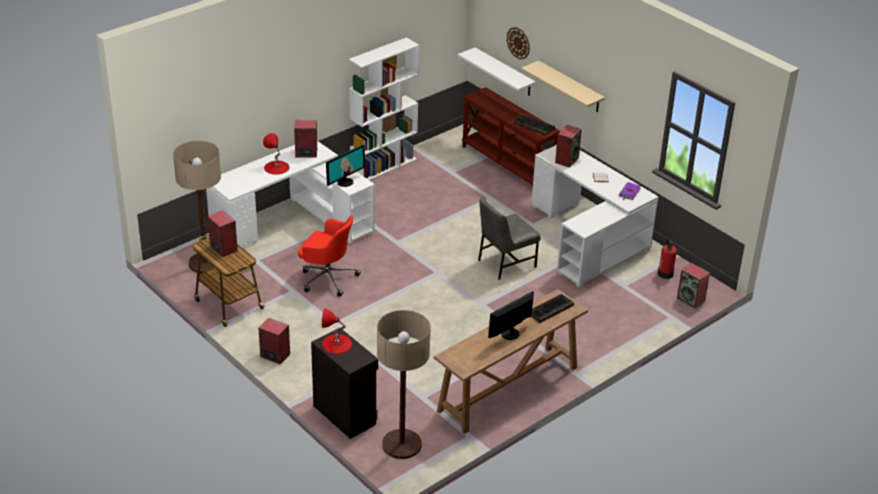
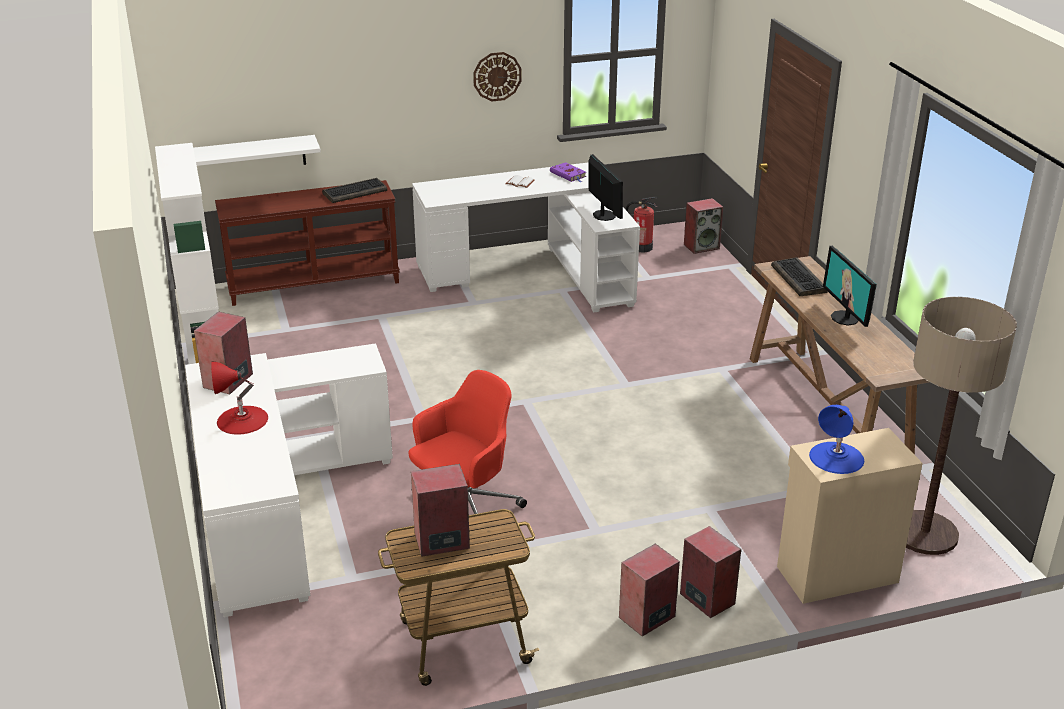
camera: 65 degrees left, 5 degrees down
floor lamp [173,141,221,273] -> none
black cabinet [311,328,378,439] -> beige cabinet [777,428,923,604]
red table lamp [322,309,352,354] -> blue table lamp [809,405,864,474]
monitor [326,144,365,187] -> monitor moved to [588,154,623,221]
grey chair [478,198,541,280] -> none
wall clock [507,27,530,59] -> wall clock moved to [473,52,522,101]
beige shelf [521,61,605,112] -> none
speaker [555,125,582,168] -> speaker moved to [680,526,741,618]

